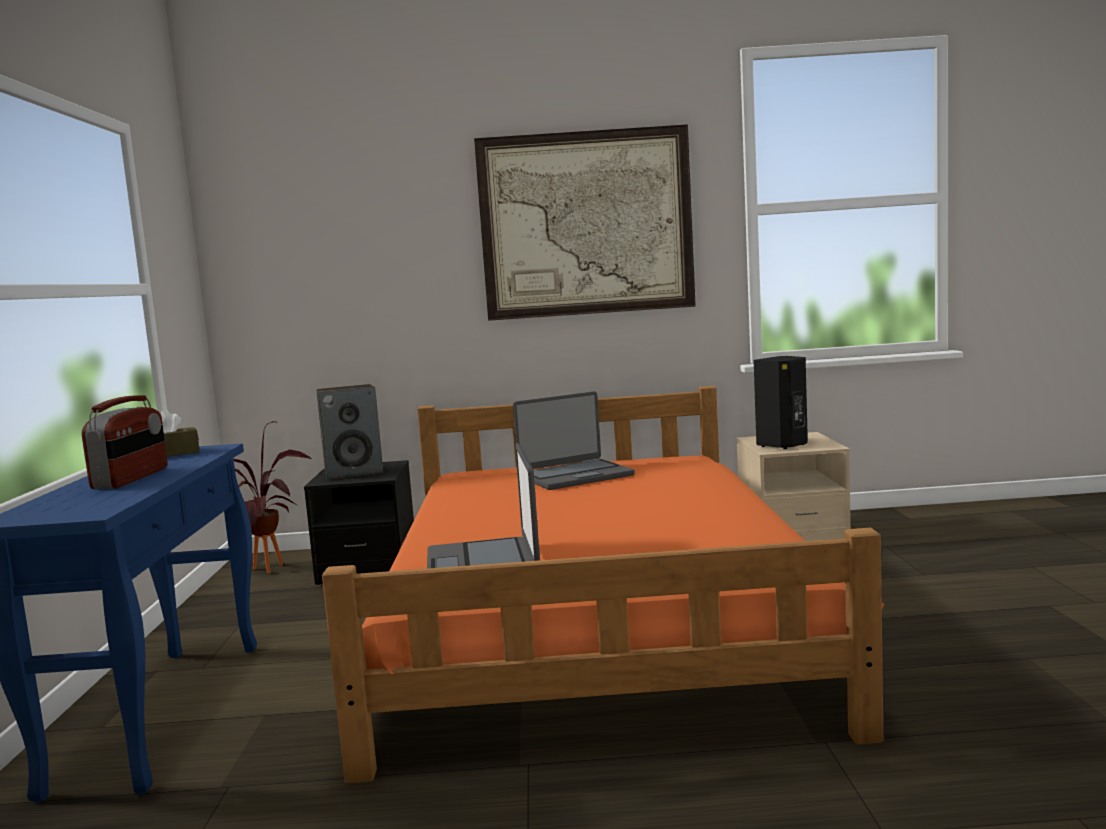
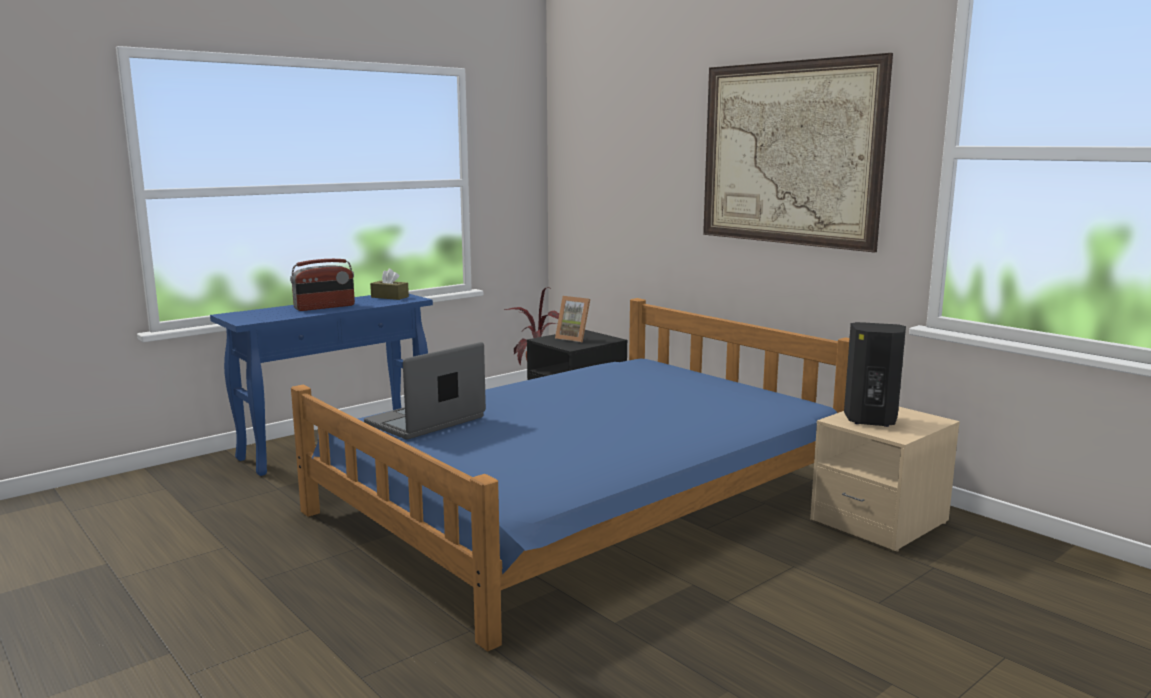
camera: 50 degrees right, 5 degrees up
speaker [316,384,383,480] -> picture frame [555,296,590,343]
orange bed [322,386,885,783] -> blue bed [291,298,849,652]
laptop [513,392,635,490] -> none

